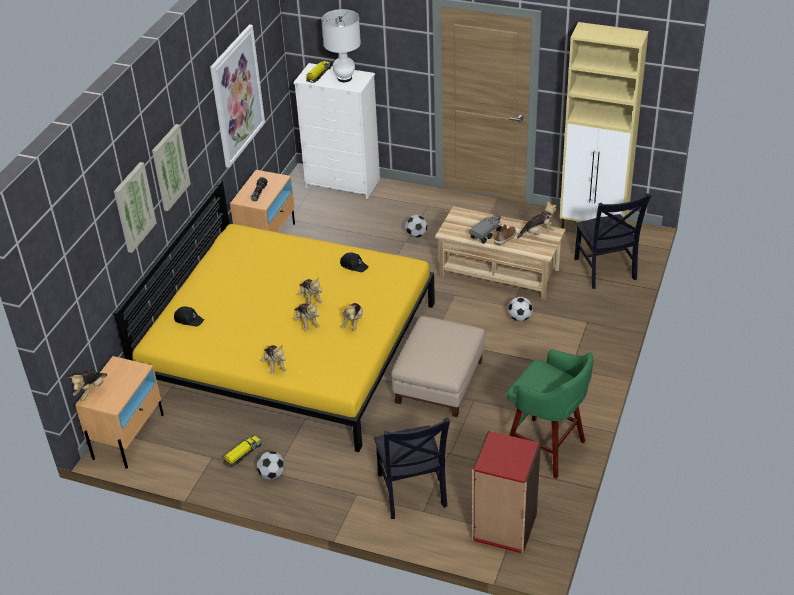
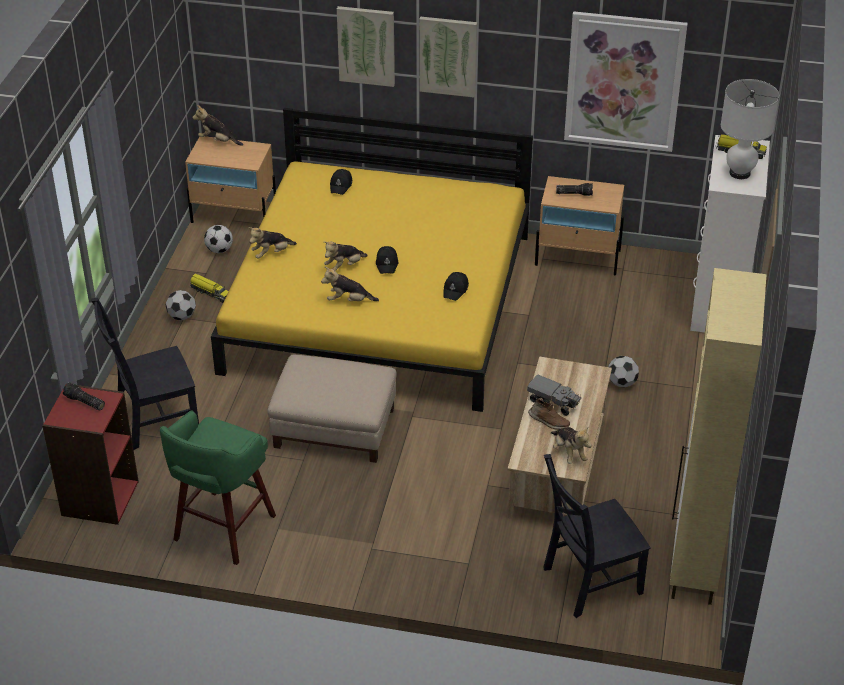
camera: 80 degrees right, 0 degrees up
plush toy [298,278,322,305] -> black cap [376,246,398,274]
football [508,297,533,321] -> football moved to [204,225,233,253]
none -> flashlight [63,383,105,410]

